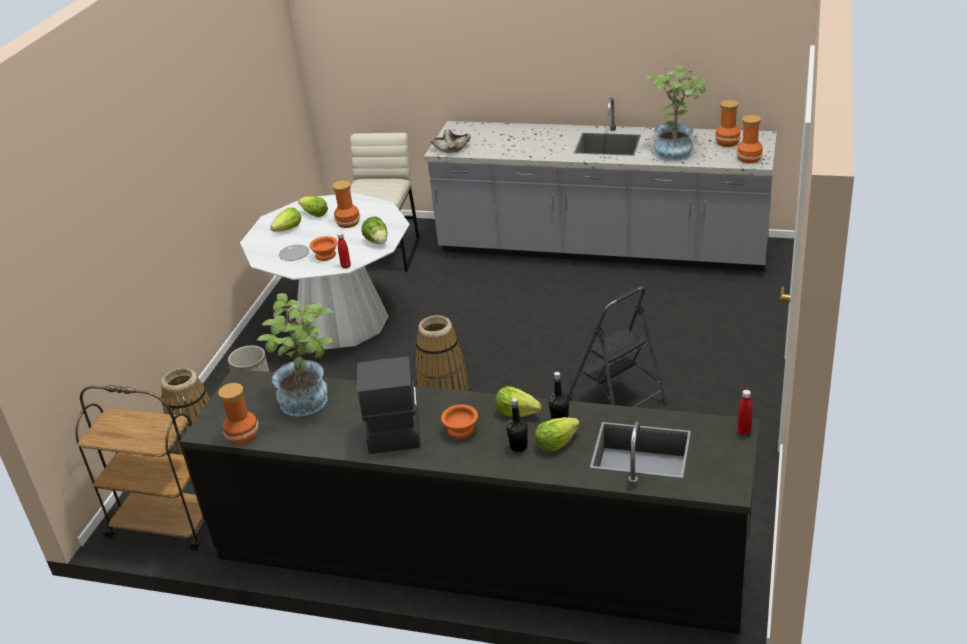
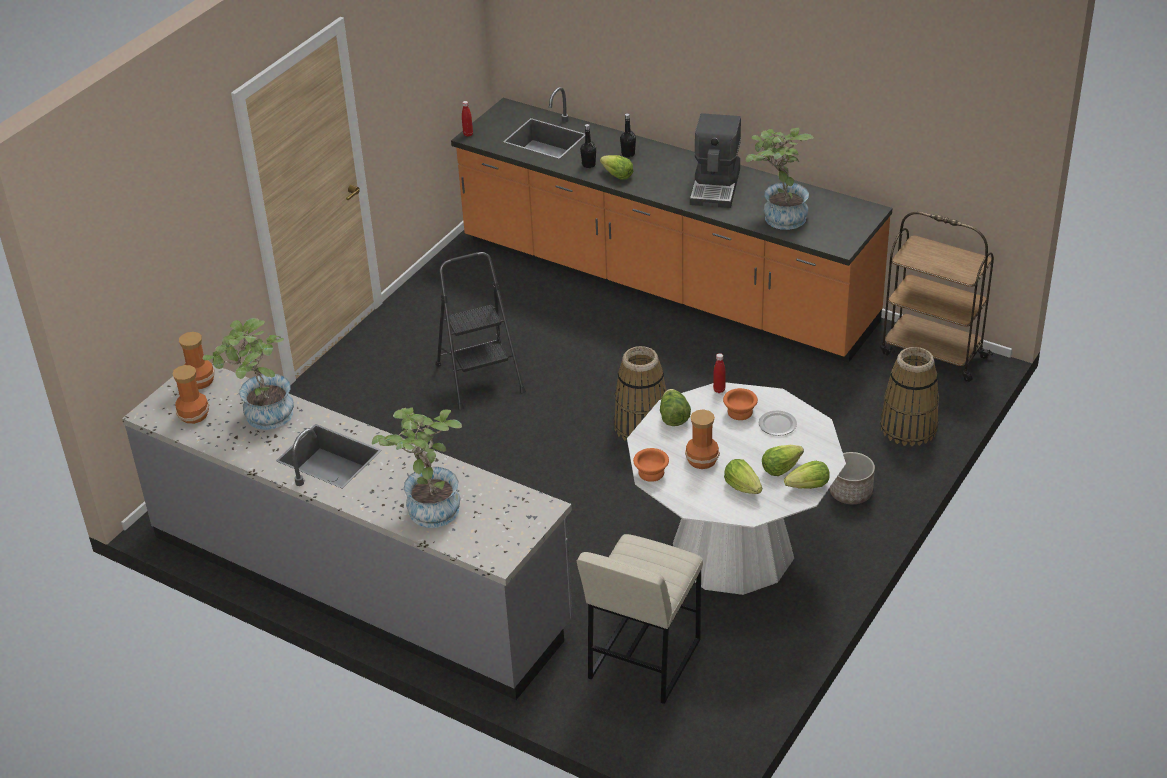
camera: 165 degrees left, 5 degrees up
black counter [180,369,759,634] -> orange counter [451,87,893,363]
vase [218,383,259,445] -> none
beige bowl [430,129,471,153] -> none
orange bowl [441,405,478,439] -> orange bowl moved to [633,448,669,482]
lettuce [535,417,580,452] -> lettuce moved to [784,461,830,489]
none -> potted plant [372,407,462,528]

